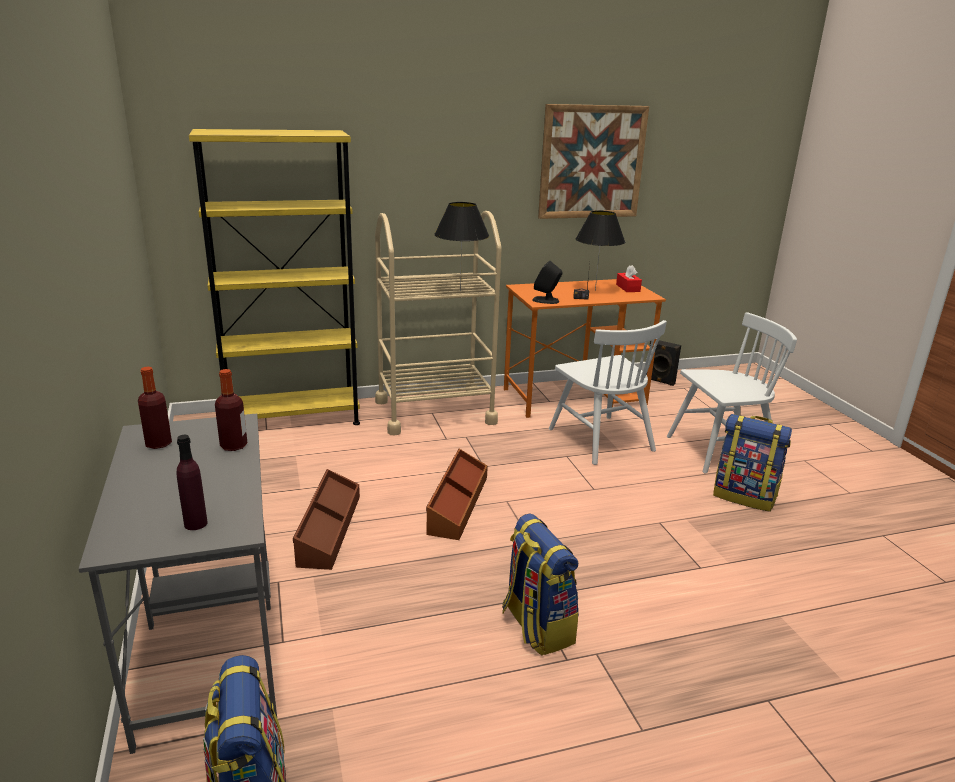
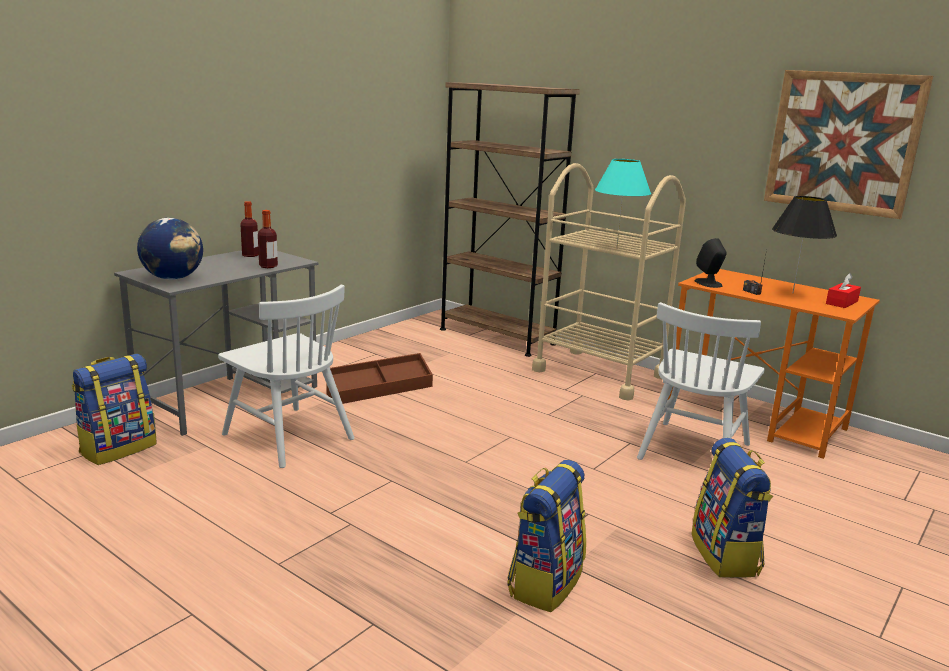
camera: 55 degrees right, 5 degrees down
purple bottle [177,435,208,530] -> globe [137,218,203,280]
yellow bookcase [189,129,360,425] -> brown bookcase [440,82,580,357]
brown storage box [426,449,488,540] -> none
black table lamp [434,202,489,291] -> turquoise table lamp [595,159,651,249]
backpack [502,514,579,655] -> backpack moved to [507,460,586,612]
black speaker [646,340,681,386] -> none
white chair [667,312,797,474] -> white chair moved to [218,285,355,468]

